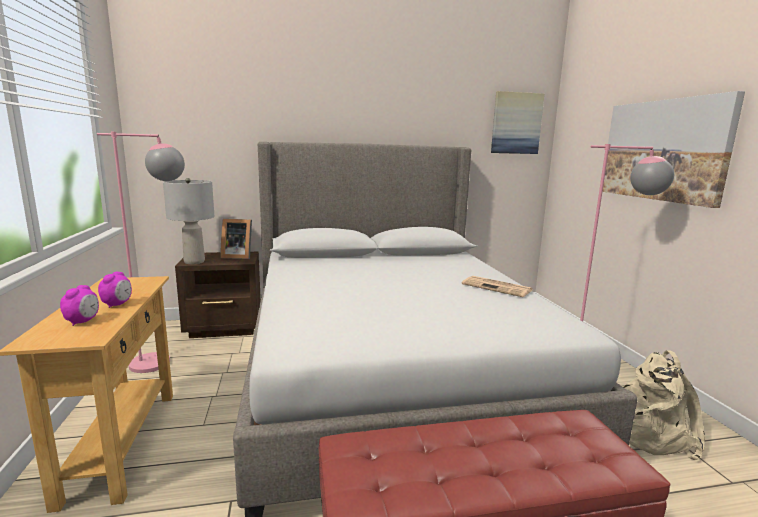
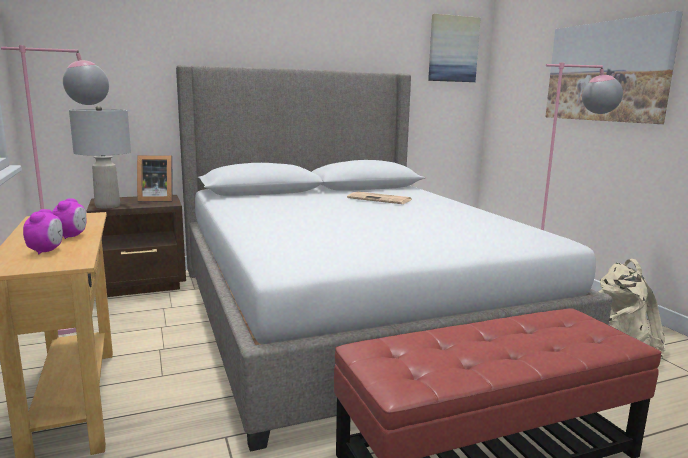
camera: 10 degrees left, 0 degrees up
newspaper [462,276,532,297] -> newspaper moved to [347,192,411,204]

